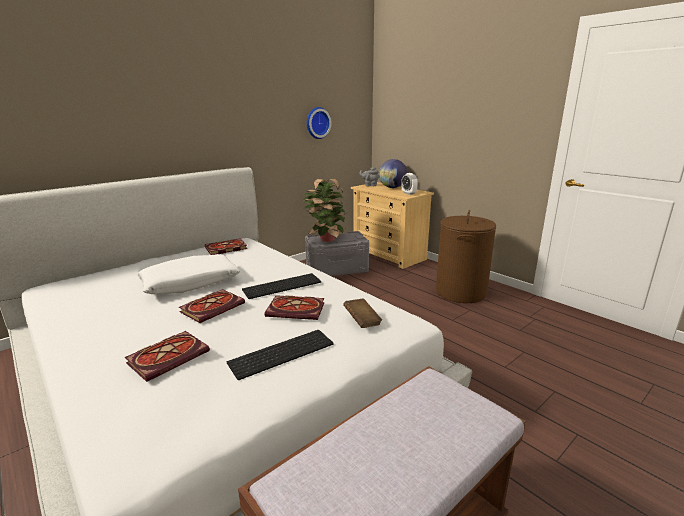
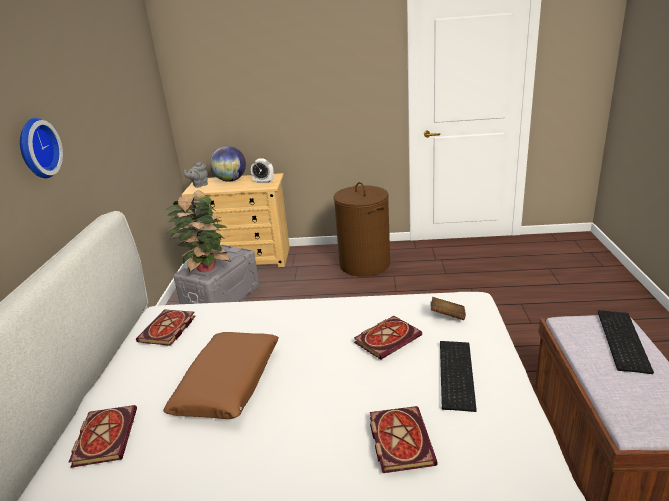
camera: 45 degrees left, 5 degrees up
white pillow [137,255,240,294] -> brown pillow [163,332,279,419]
book [179,289,245,323] -> book moved to [68,405,137,468]
keyboard [242,273,321,299] -> keyboard moved to [598,310,654,374]
wall clock [307,107,331,139] -> wall clock moved to [20,117,63,178]

